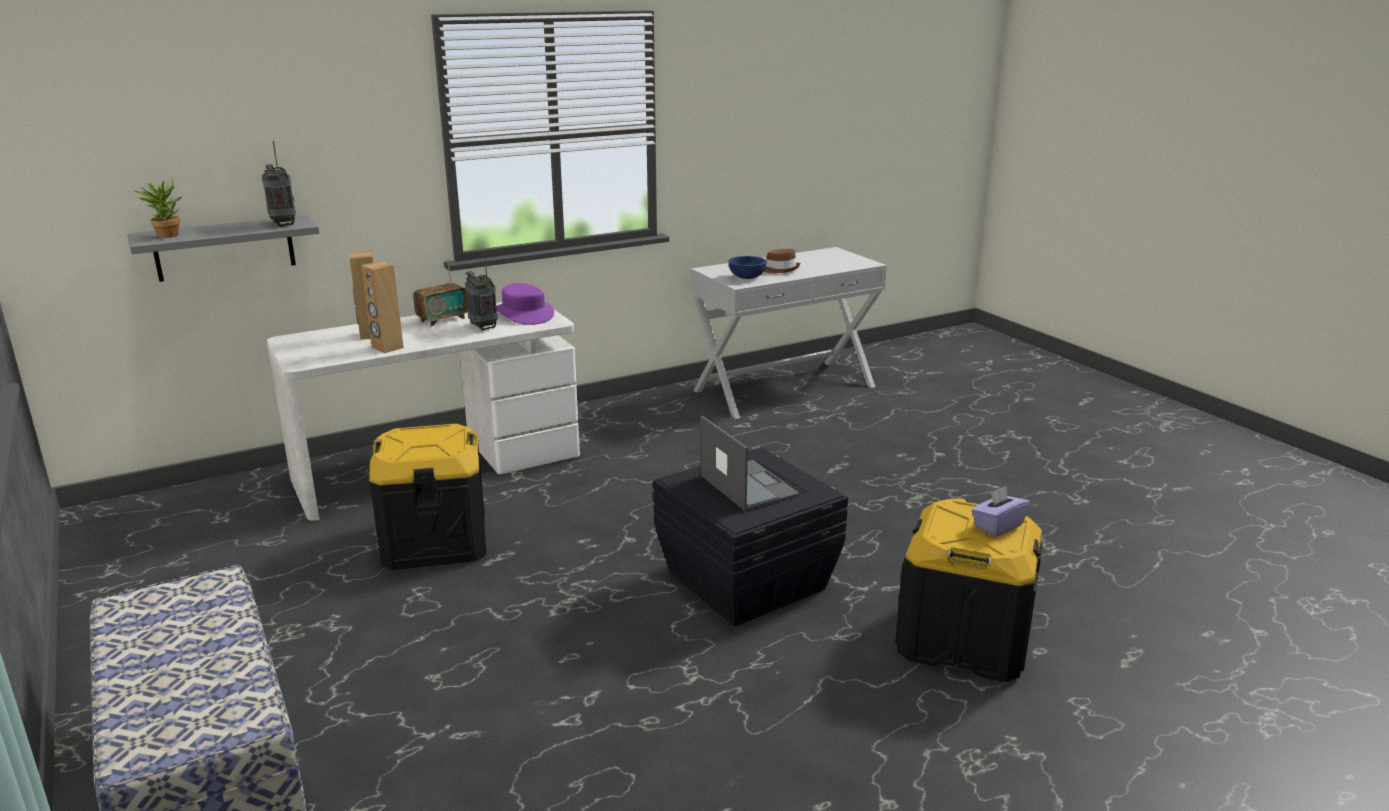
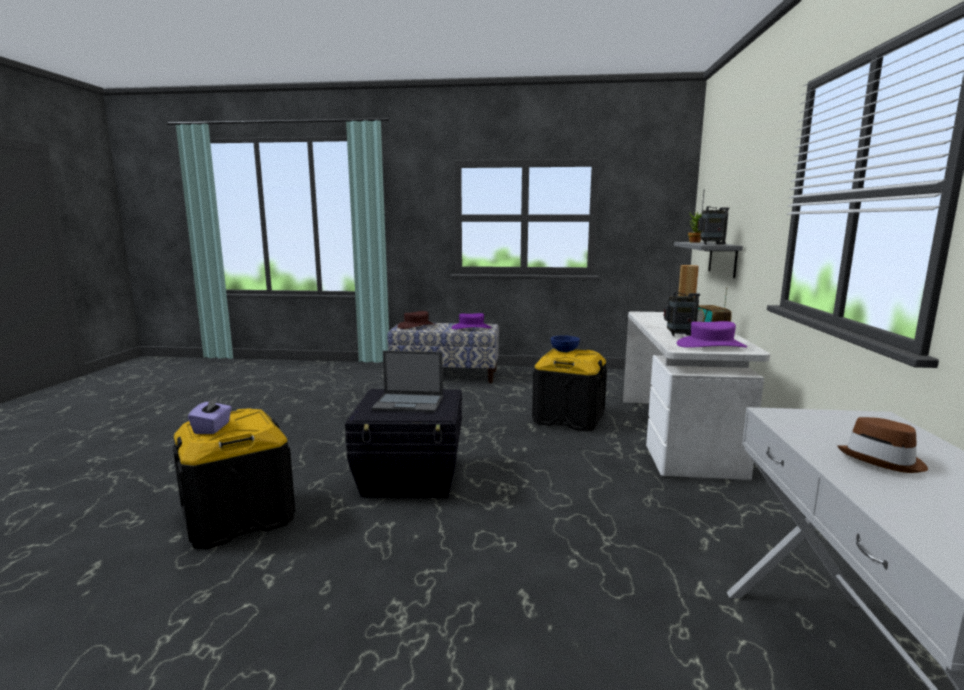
camera: 125 degrees right, 10 degrees down
brown speaker [361,261,404,353] -> none
blue bowl [728,256,767,279] -> blue bowl moved to [551,335,580,352]
none -> brown hat [397,311,435,329]
none -> purple hat [451,313,492,329]

